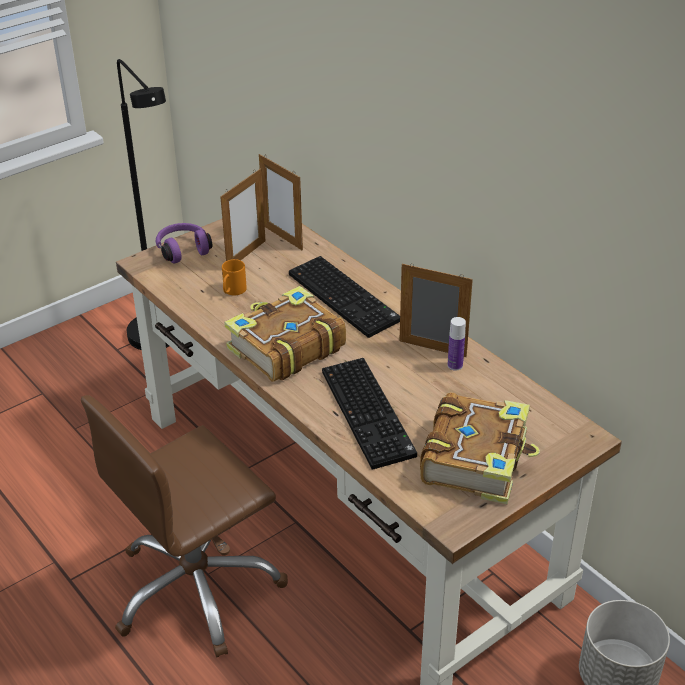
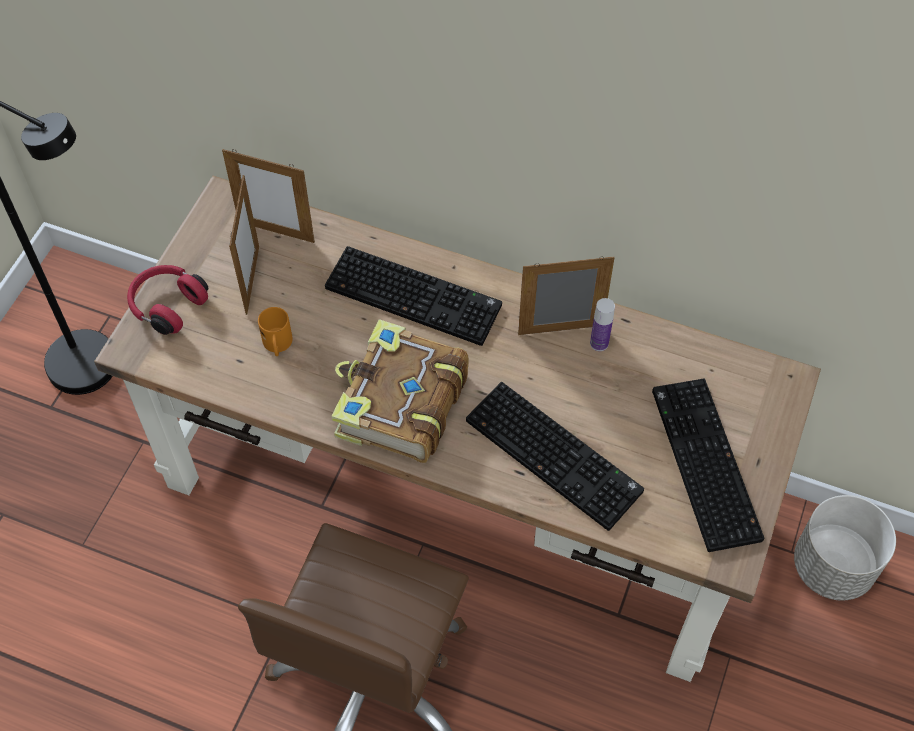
camera: 30 degrees left, 20 degrees up
purple headphones [156,223,212,263] -> red headphones [127,265,208,335]
book [420,392,540,504] -> keyboard [652,379,764,552]

